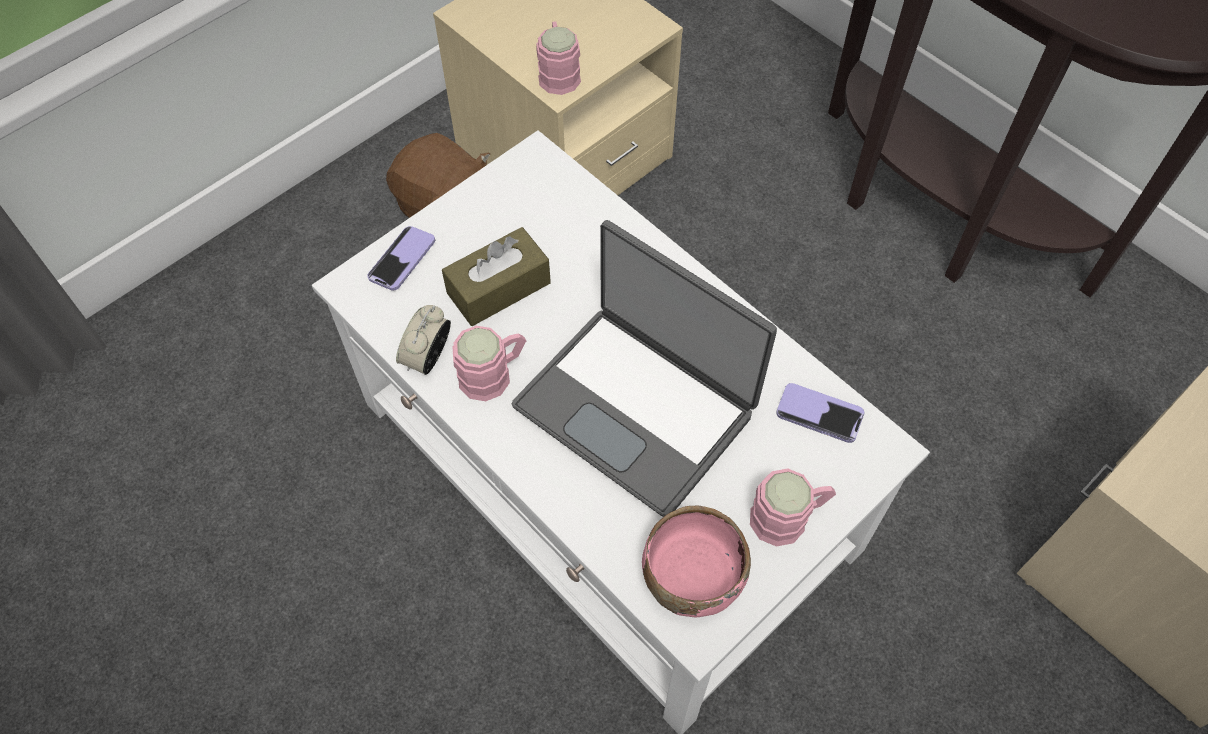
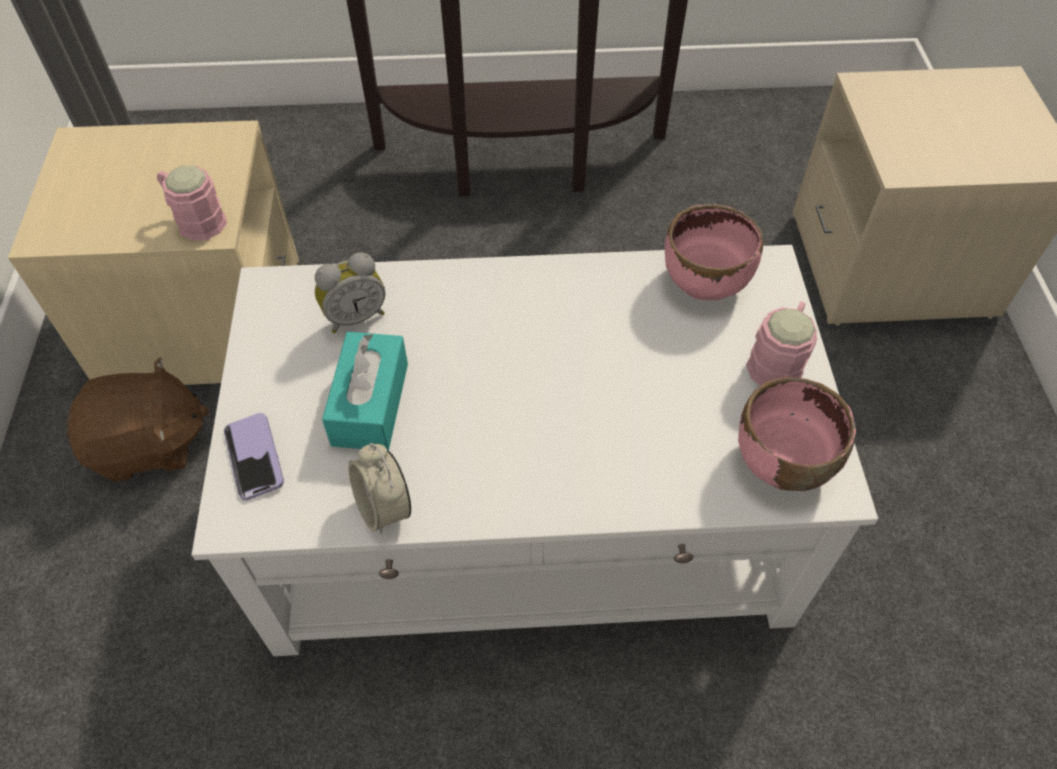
camera: 50 degrees left, 5 degrees down
brown tissue box [442,227,551,326] -> turquoise tissue box [322,332,408,450]
pink mug [452,326,526,401] -> none
laptop [512,220,777,517] -> none
phone [776,383,864,443] -> pink bowl [665,204,763,300]
none -> alarm clock [315,252,385,333]

